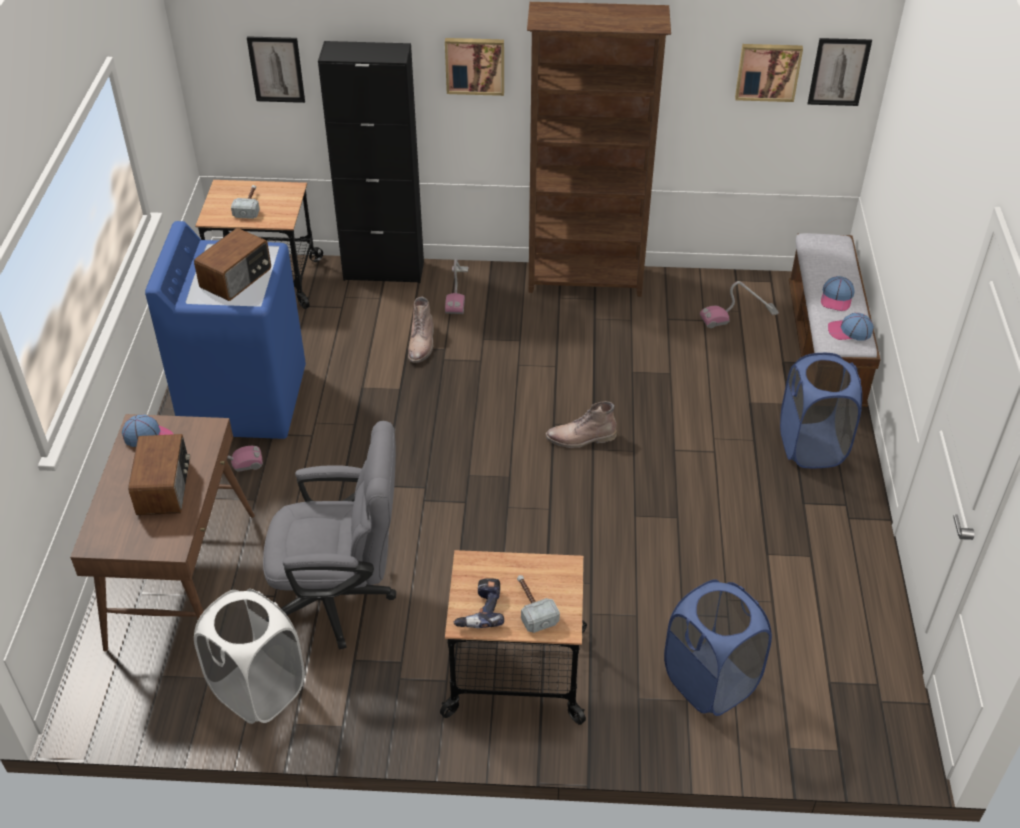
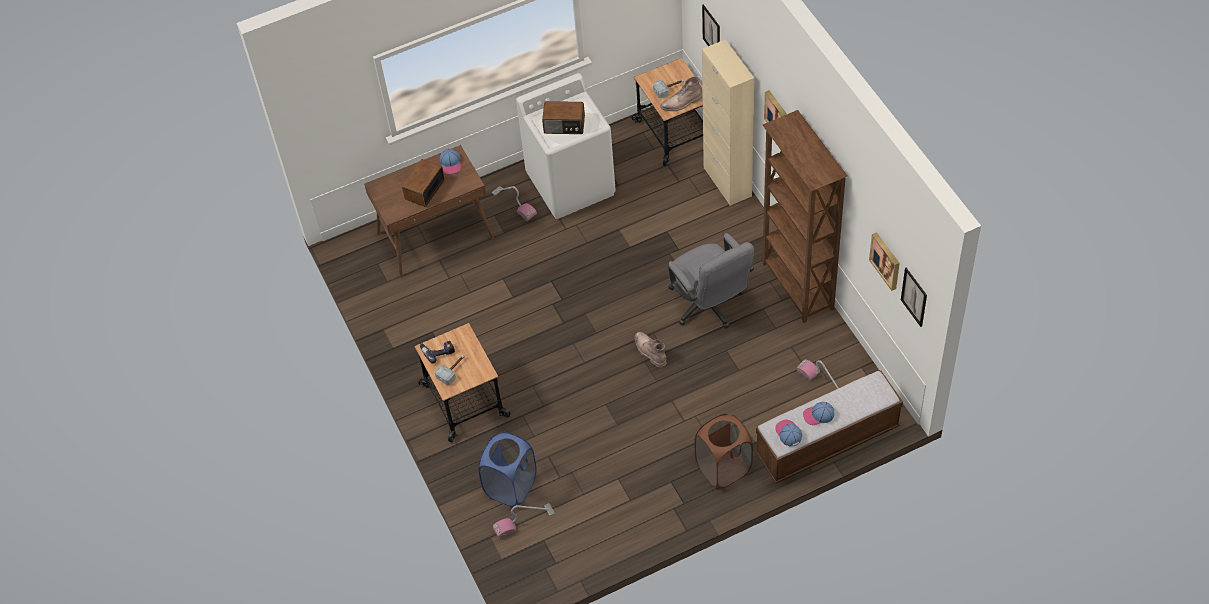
camera: 65 degrees right, 10 degrees up
radio [128,434,190,515] -> radio turned 150 degrees clockwise [402,159,445,207]
blue washing machine [145,221,306,439] -> white washing machine [516,73,616,219]
white laundry basket [194,589,305,724] -> none
grey office chair [263,421,396,650] -> grey office chair moved to [668,233,754,329]
black cabinet [318,41,424,283] -> beige cabinet [702,39,754,206]
brown boot [408,297,434,363] -> brown boot moved to [660,76,703,111]
vacuum cleaner [445,259,468,314] -> vacuum cleaner moved to [493,503,555,539]
blue laundry basket [780,353,862,468] -> brown laundry basket [694,414,753,488]

